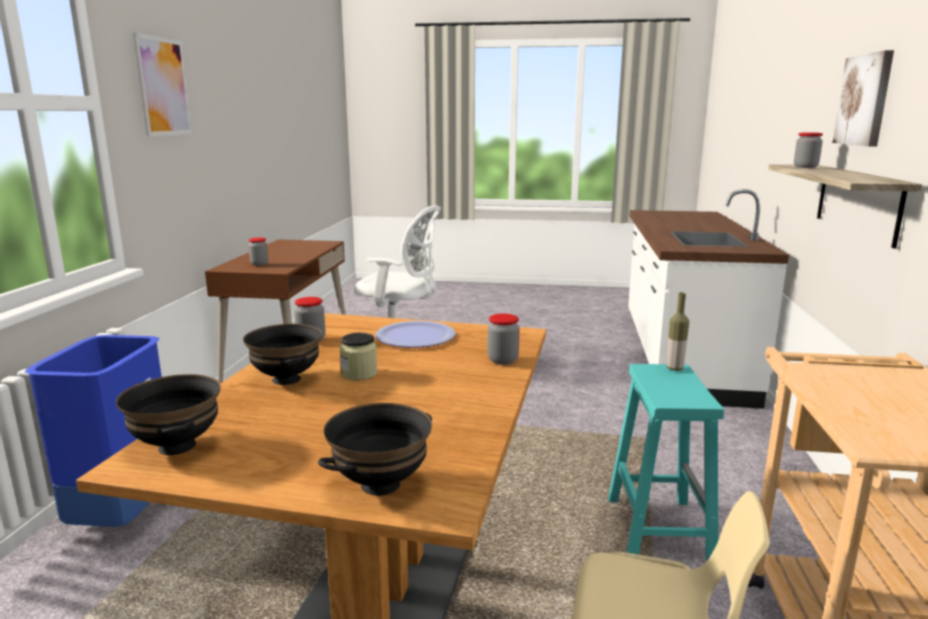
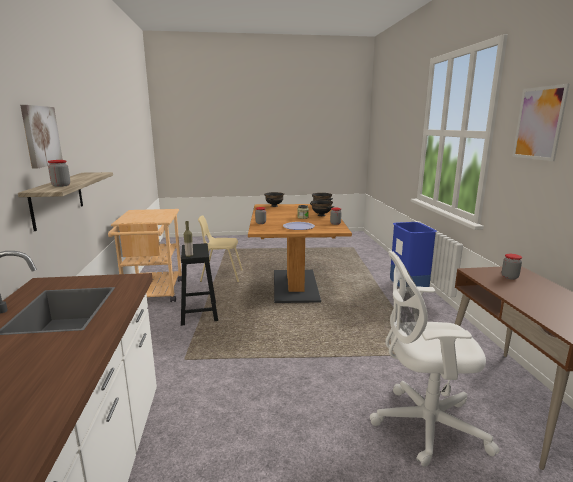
camera: 165 degrees right, 0 degrees up
turquoise stool [608,364,724,560] -> black stool [181,243,218,326]

